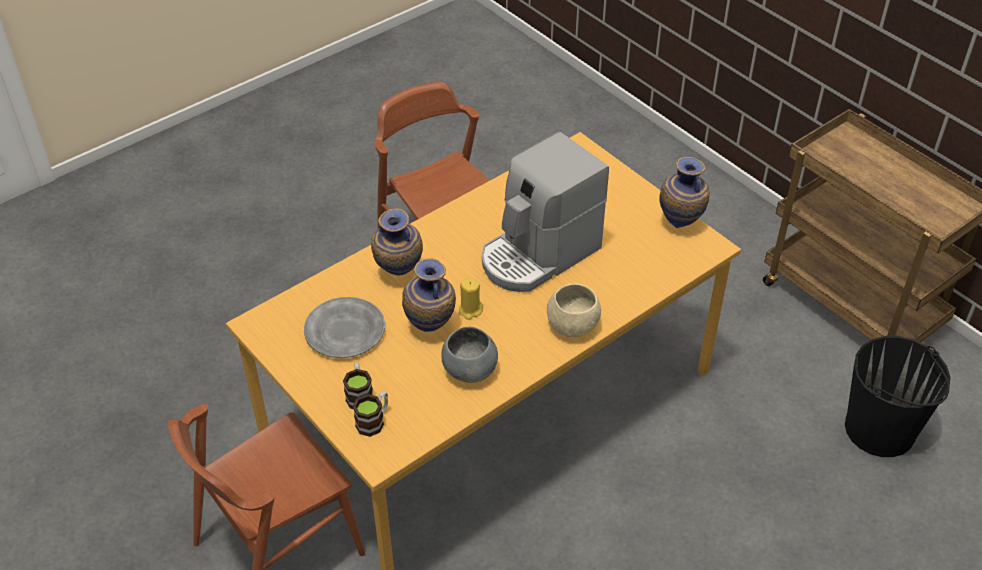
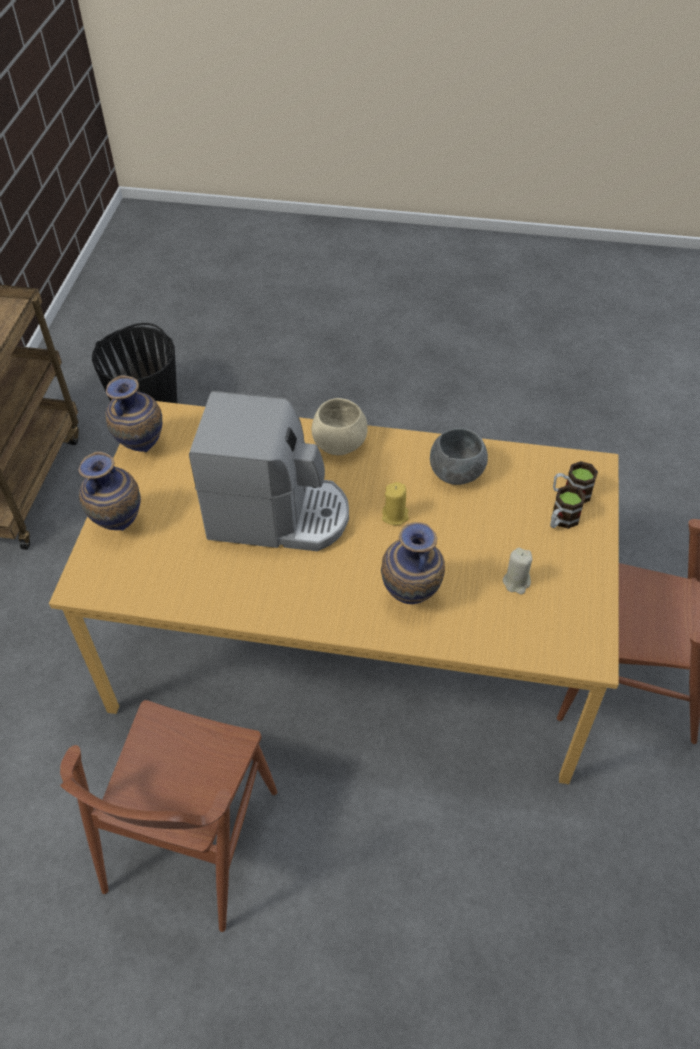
camera: 130 degrees left, 5 degrees up
grey plate [304,297,385,358] -> beige candle [503,548,532,594]
vase [402,258,456,332] -> vase moved to [78,451,141,531]

